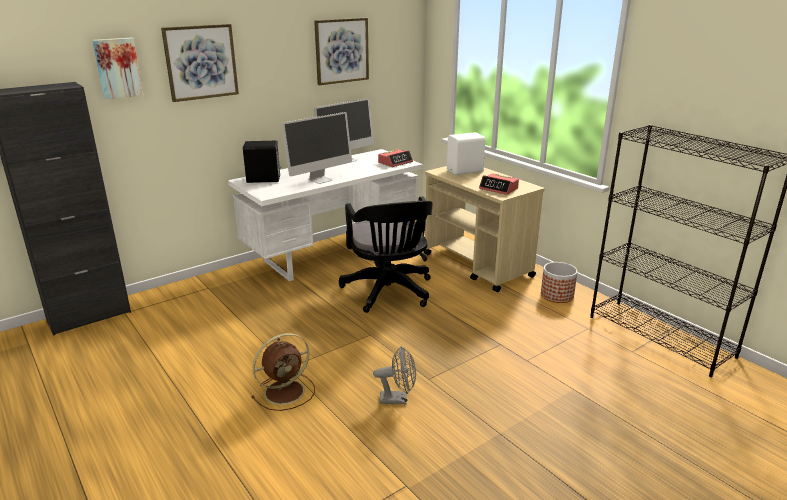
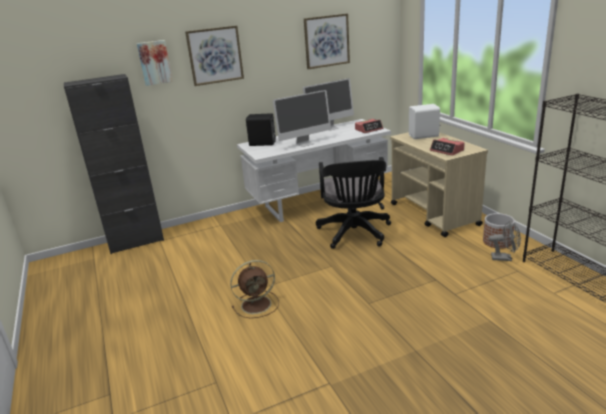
camera: 15 degrees right, 0 degrees up
grey fan [373,346,416,404] -> grey fan moved to [489,220,521,261]

